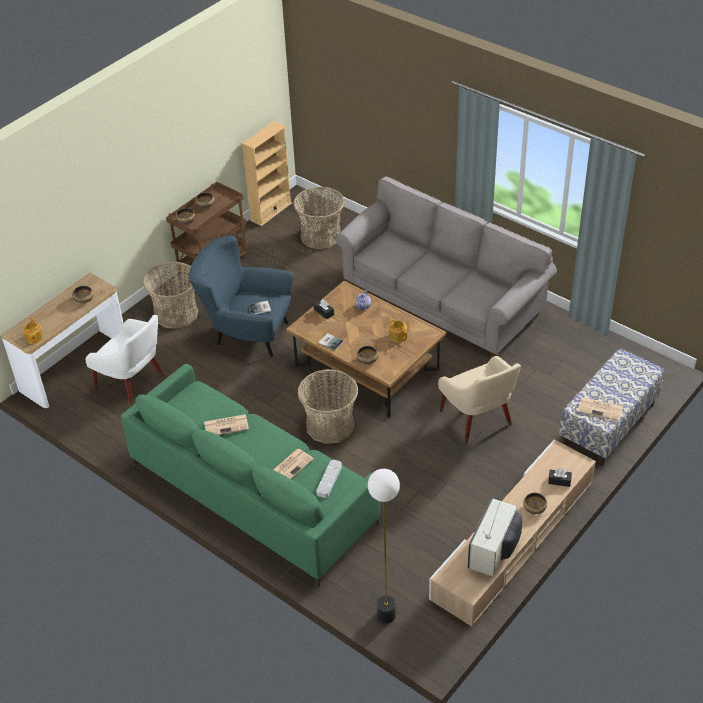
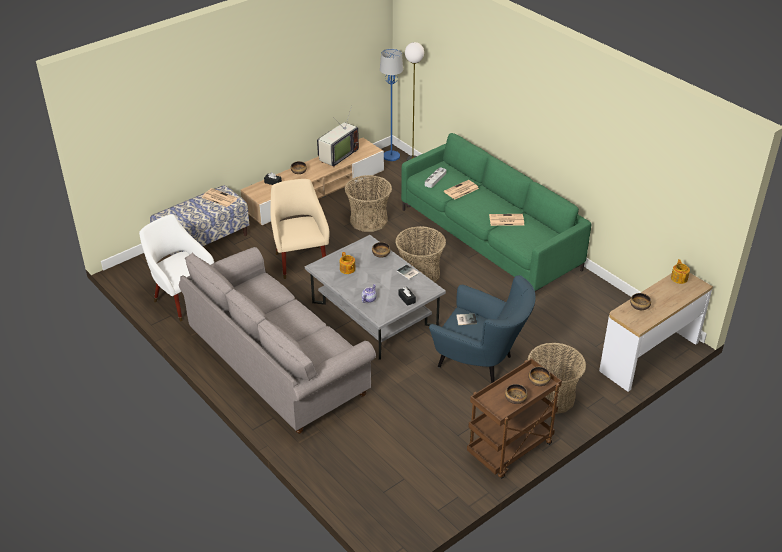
camera: 170 degrees left, 5 degrees down
white armchair [86,315,165,407] -> white armchair moved to [139,214,214,322]
beige bookcase [241,121,292,226] -> none
brown coffee table [286,281,446,418] -> grey coffee table [305,235,446,360]
basket [293,187,345,249] -> basket moved to [345,175,392,232]
none -> blue floor lamp [380,49,403,161]

